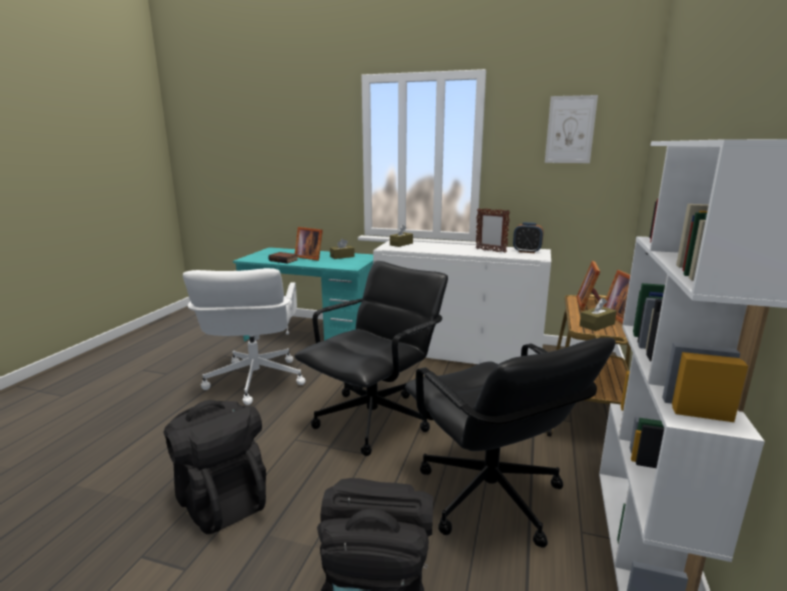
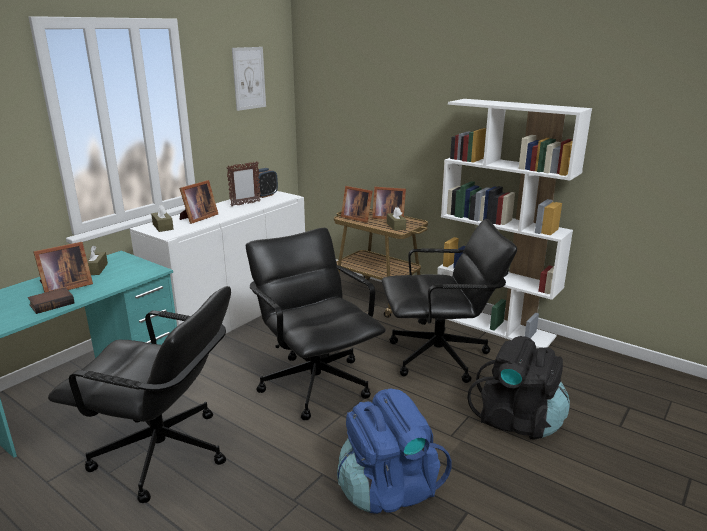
camera: 70 degrees left, 5 degrees up
black backpack [164,400,266,534] -> blue backpack [337,388,452,514]
white office chair [183,268,305,405] -> black office chair [48,286,231,503]
none -> picture frame [179,180,218,224]

